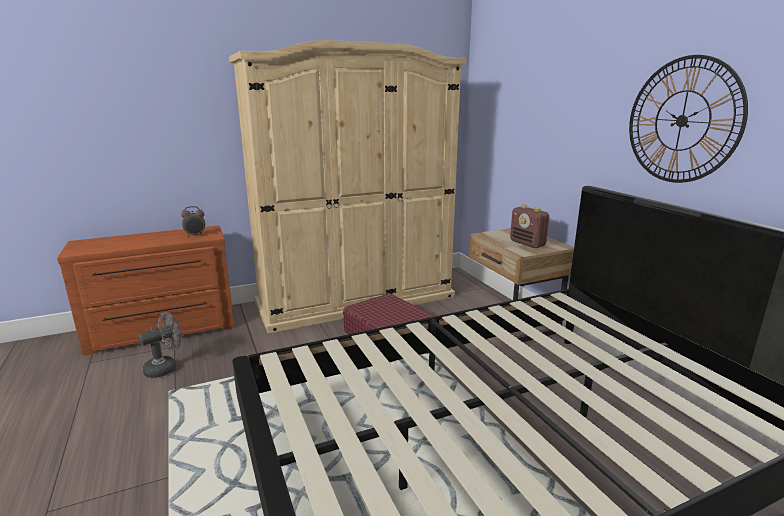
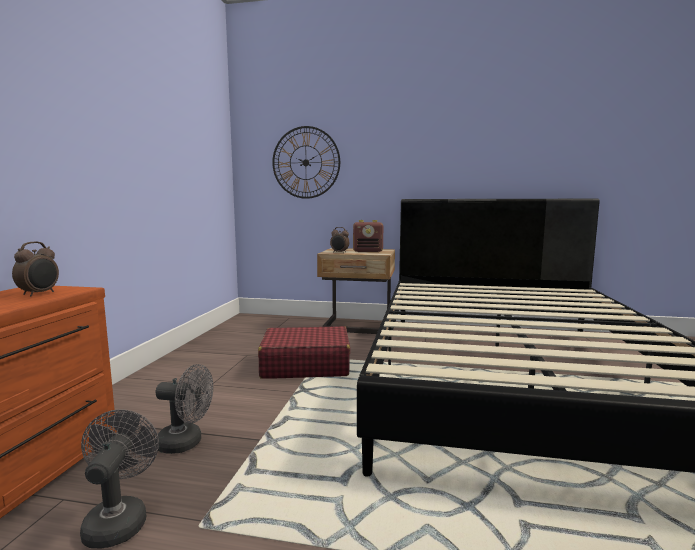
camera: 55 degrees left, 10 degrees down
beige wardrobe [229,40,467,334] -> none
wall clock [629,55,748,183] -> wall clock moved to [272,126,340,199]
none -> grey fan [155,364,213,454]
none -> alarm clock [330,227,349,253]

